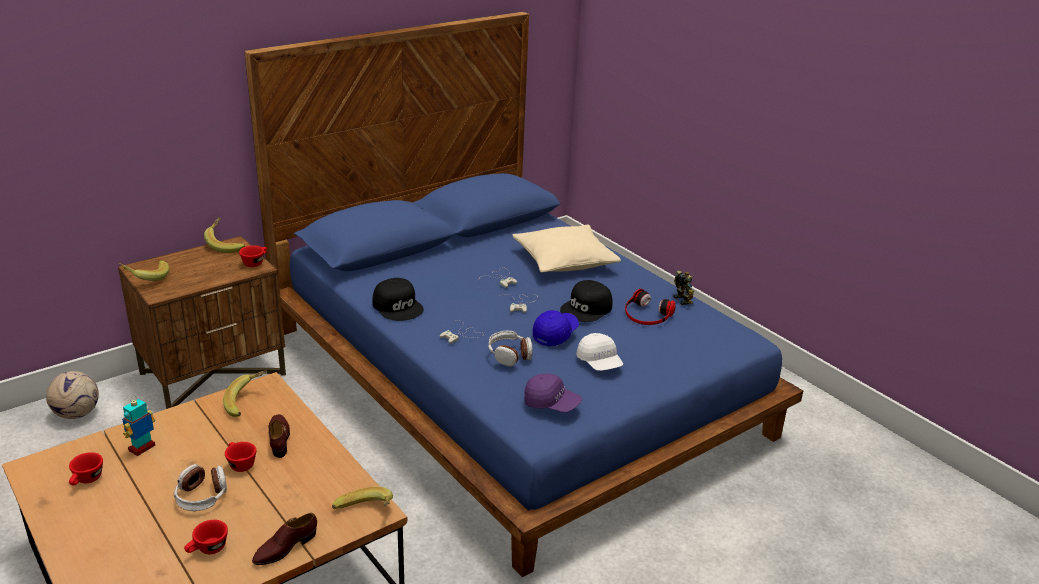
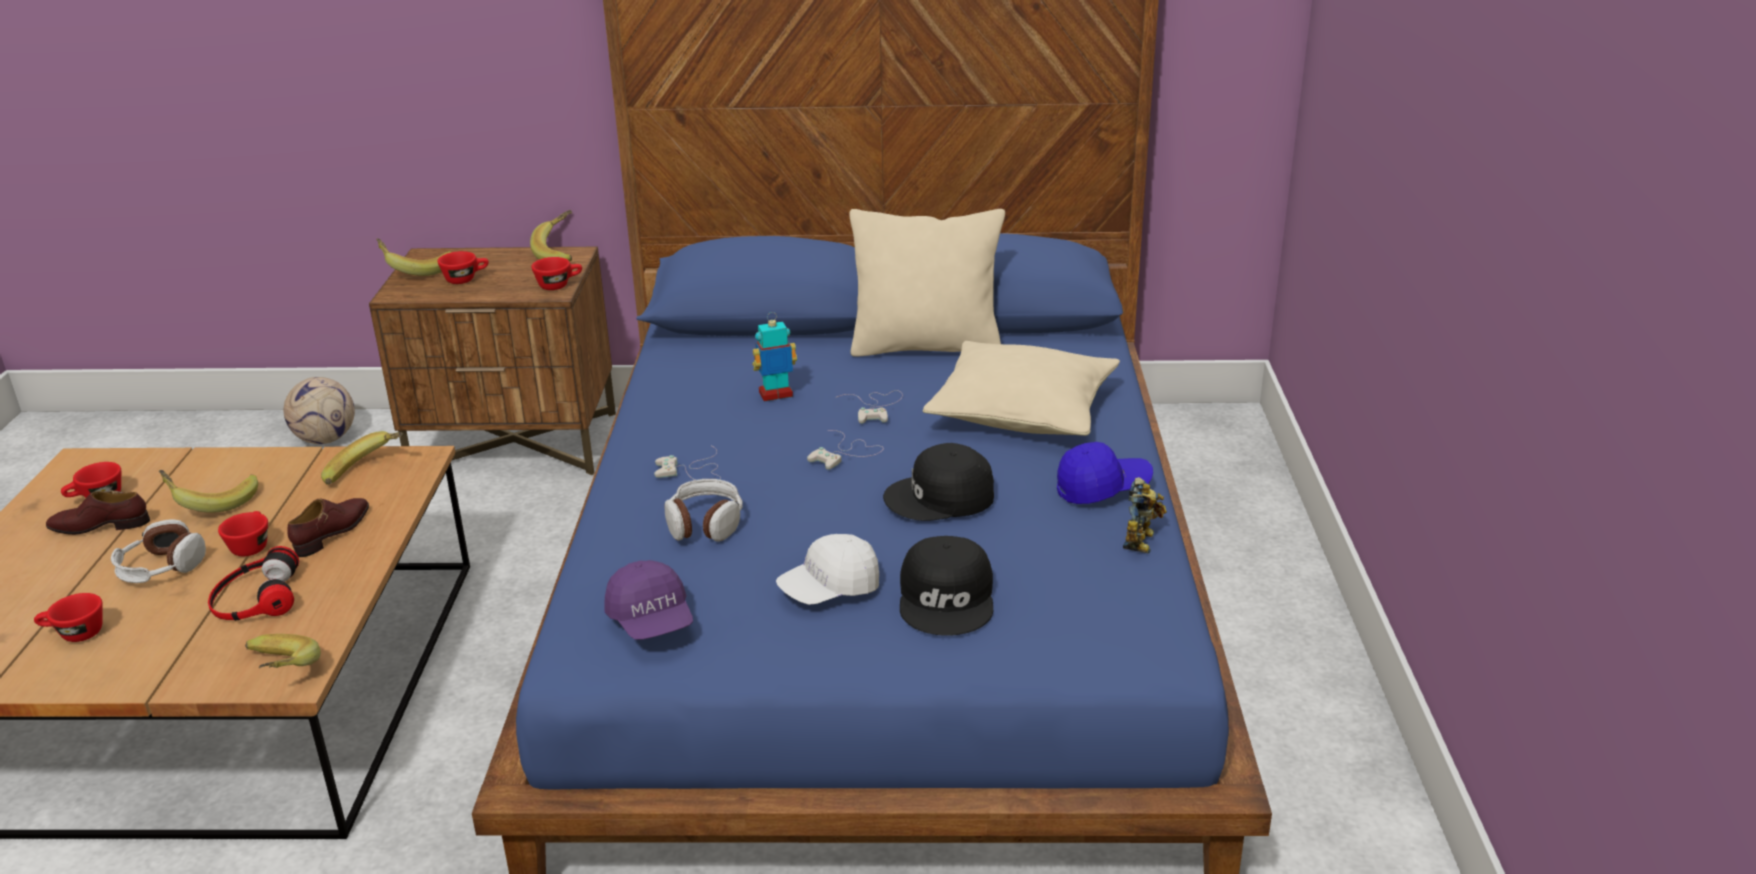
camera: 40 degrees right, 0 degrees up
toy robot [122,398,155,456] -> toy robot moved to [752,312,797,401]
brown shoe [252,513,317,565] -> brown shoe moved to [46,490,150,535]
black cap [372,278,424,321] -> black cap moved to [900,536,993,636]
blue cap [533,310,579,347] -> blue cap moved to [1057,442,1153,504]
white cap [576,333,623,371] -> white cap turned 45 degrees clockwise [776,534,879,605]
headphones [625,289,676,325] -> headphones moved to [208,546,299,621]
none -> banana [159,470,258,513]
none -> red cup [438,251,489,284]
none -> beige pillow [849,209,1005,357]

